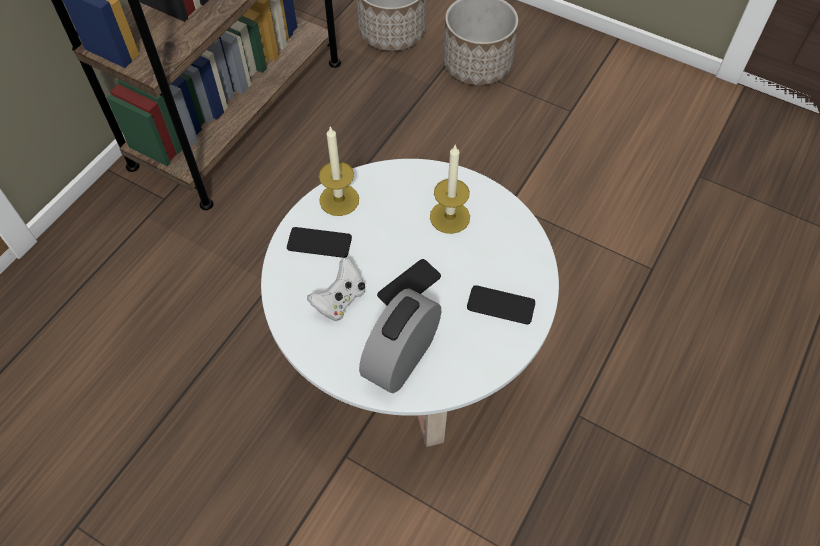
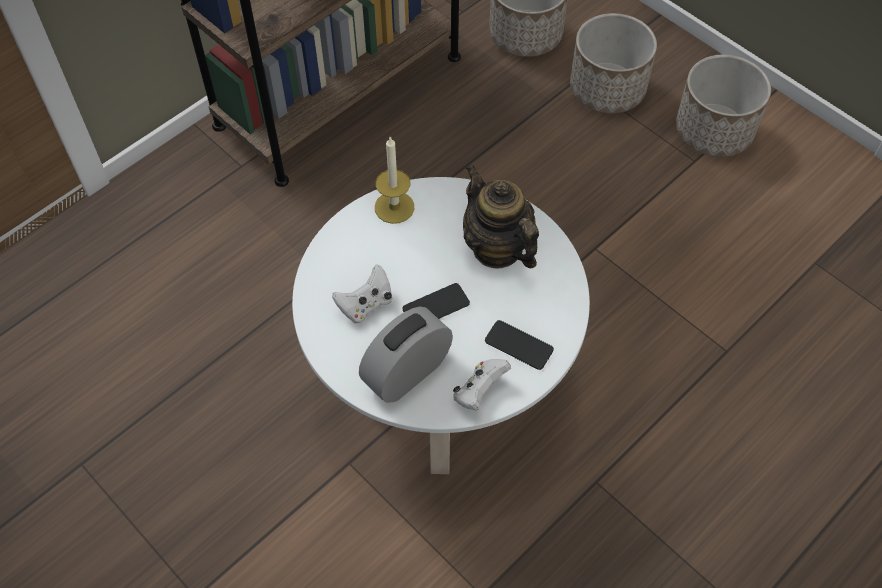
camera: 15 degrees right, 0 degrees up
phone [287,227,352,258] -> none
candle [430,144,470,234] -> teapot [463,165,539,268]
none -> white game controller [453,359,511,410]
none -> planter [676,55,771,157]

